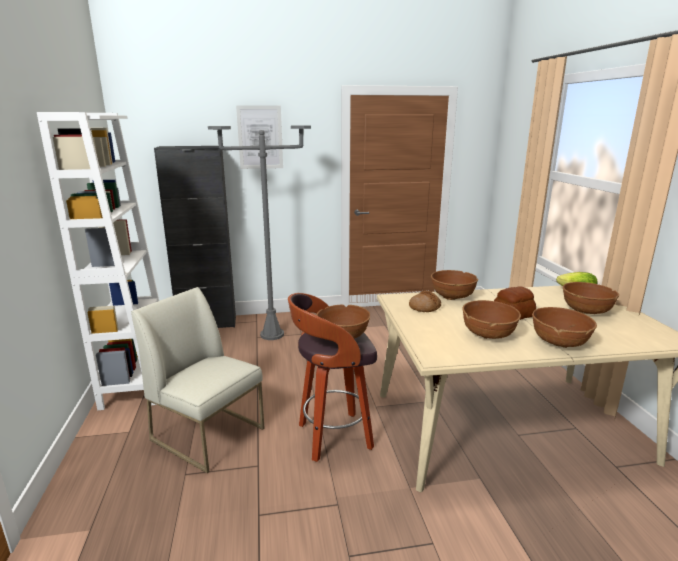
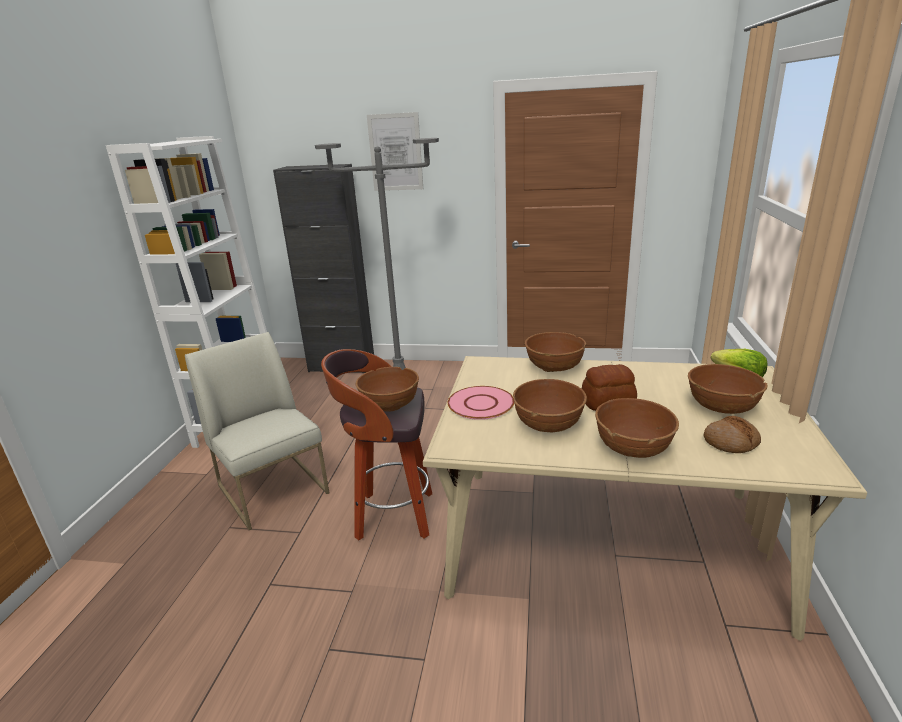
camera: 20 degrees right, 5 degrees up
bread [409,291,441,312] -> bread moved to [704,416,761,453]
none -> pink plate [448,386,514,420]

